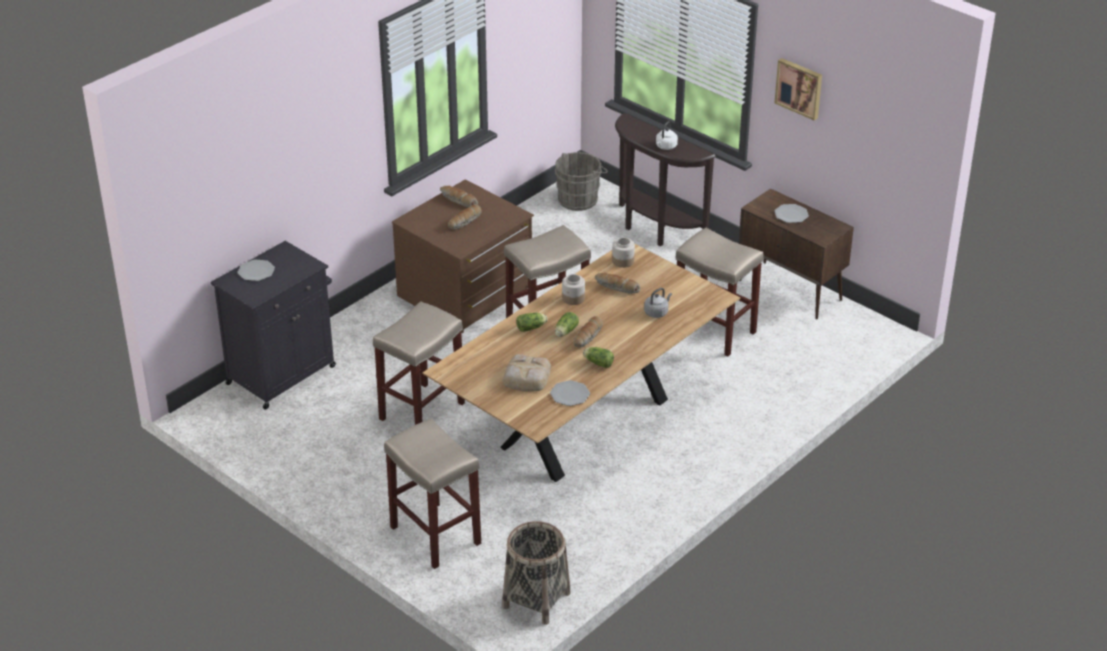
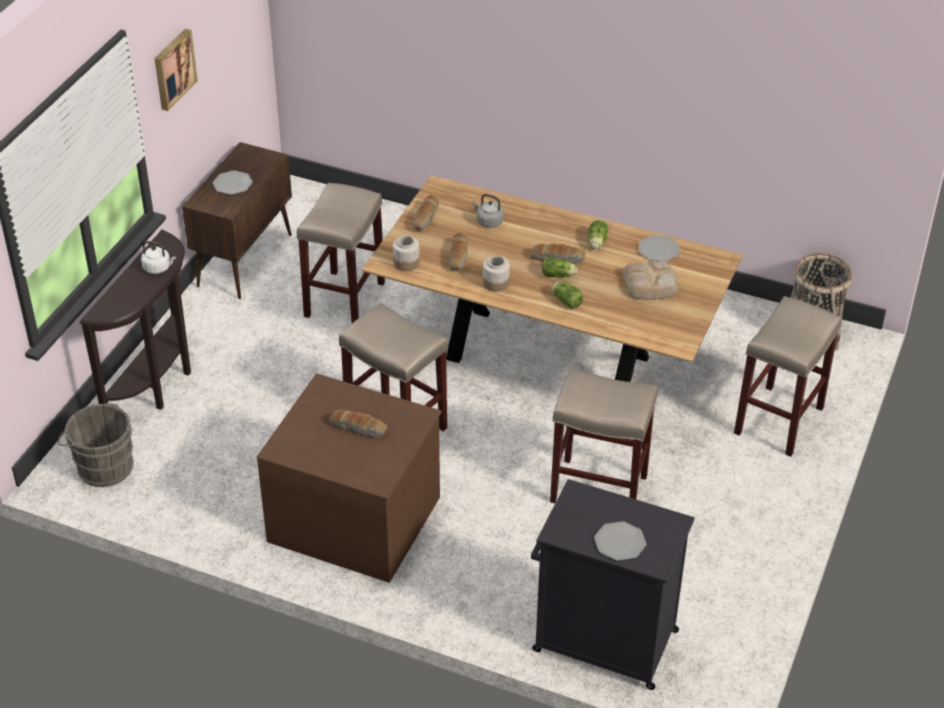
camera: 110 degrees left, 5 degrees up
bread [440,186,478,207] -> bread moved to [413,195,439,231]

